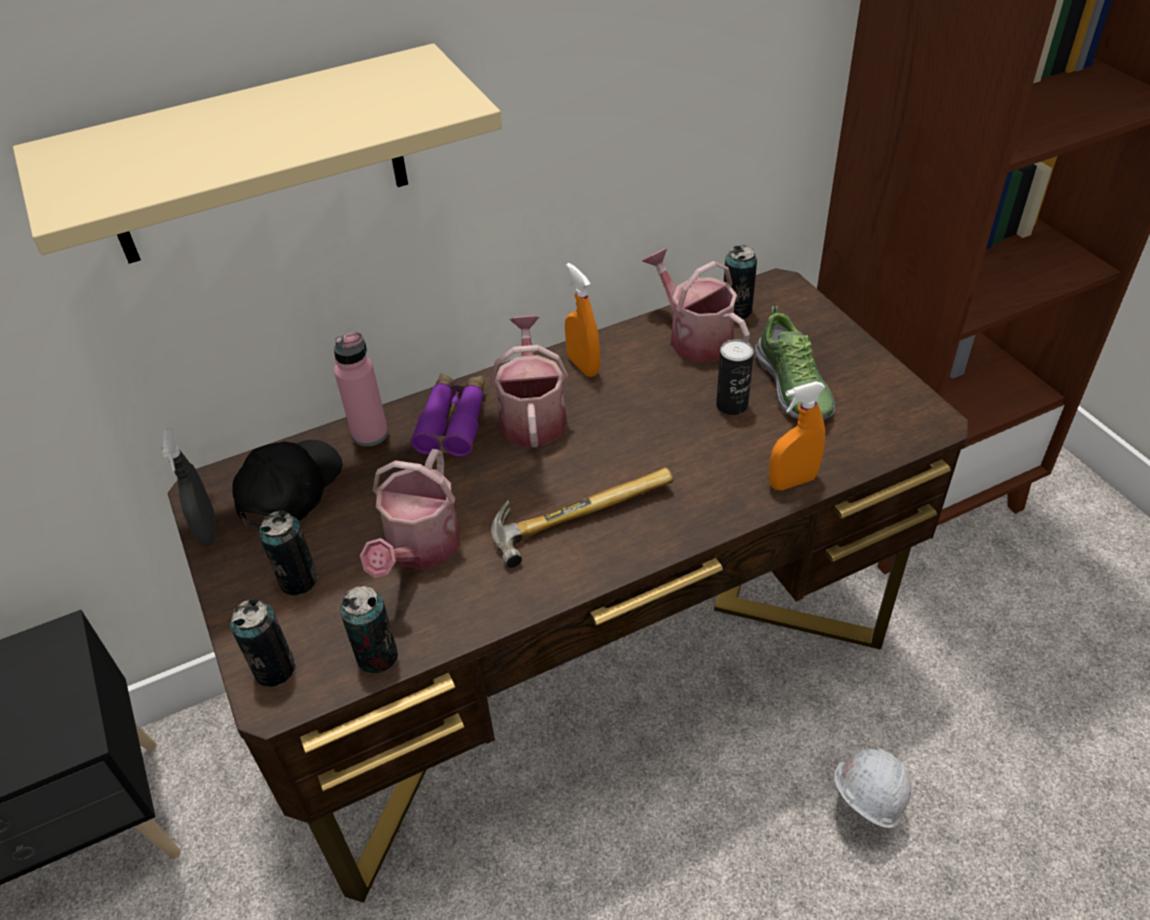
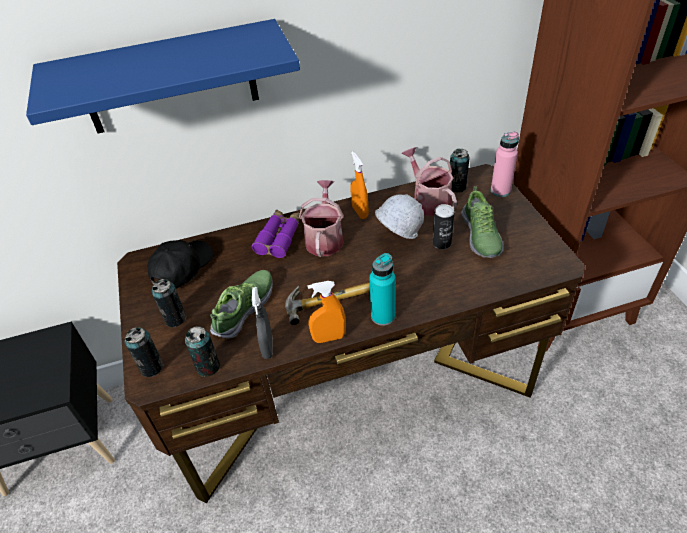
camera: 10 degrees right, 0 degrees up
beige shelf [13,43,502,264] -> blue shelf [26,19,300,133]
grey spray bottle [162,428,215,546] -> grey spray bottle moved to [252,287,273,359]
pink bottle [334,332,388,446] -> pink bottle moved to [491,131,519,197]
watering can [360,449,460,578] -> shoe [210,270,273,339]
orange spray bottle [769,381,826,490] -> orange spray bottle moved to [307,281,346,343]
white hard hat [834,748,911,828] -> white hard hat moved to [375,194,424,239]
none -> turquoise bottle [369,253,395,326]

